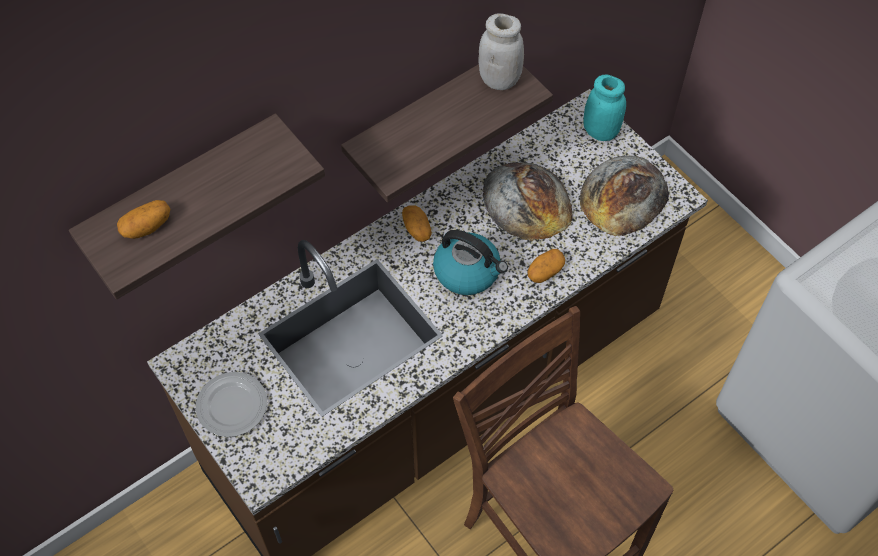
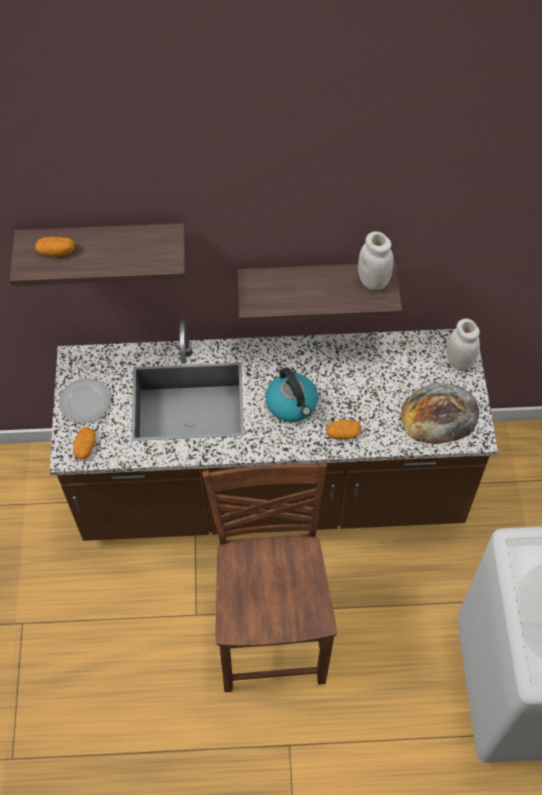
camera: 35 degrees right, 0 degrees up
potato [402,205,432,242] -> potato moved to [73,427,96,460]
bread [483,162,573,241] -> none
turquoise jar [583,75,626,141] -> white jar [446,318,480,371]

